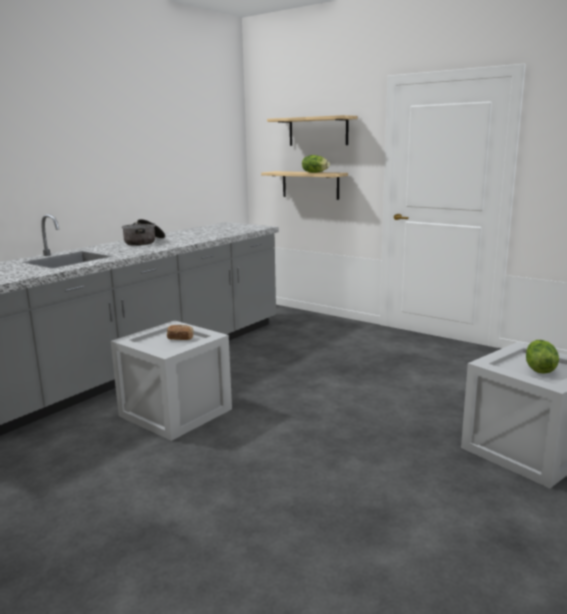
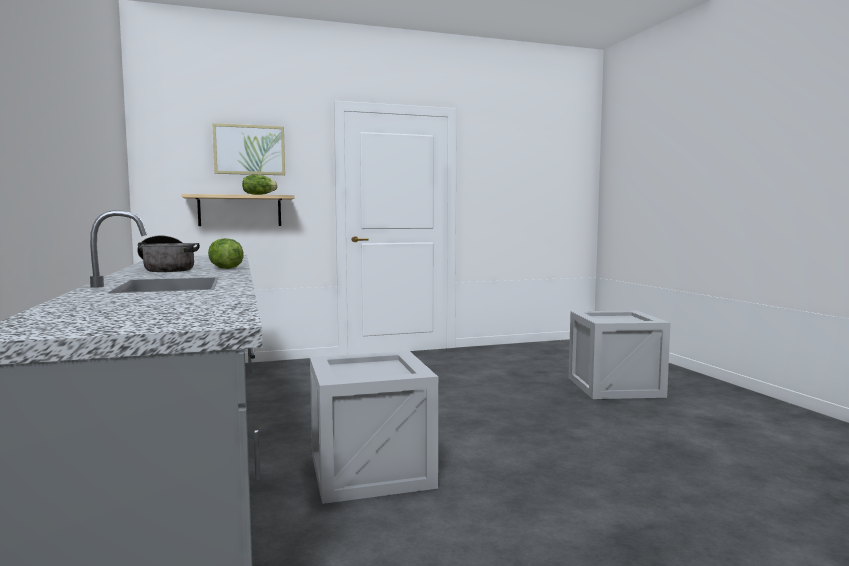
camera: 55 degrees left, 10 degrees down
bread [167,325,194,340] -> none
shelf [267,115,358,146] -> picture [212,123,285,175]
lettuce [526,340,559,374] -> lettuce moved to [208,238,244,269]

